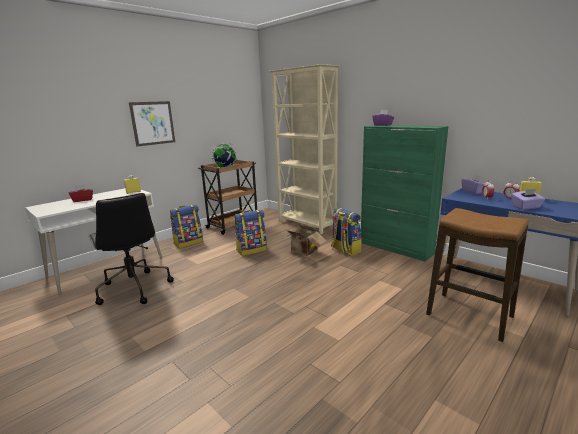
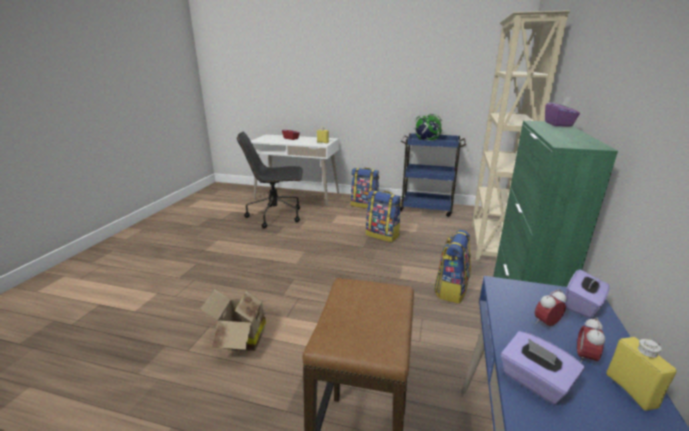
camera: 60 degrees right, 5 degrees up
black office chair [89,193,174,305] -> black office chair turned 60 degrees clockwise [237,132,303,228]
picture [129,101,175,147] -> none
brown cart [198,159,257,235] -> blue cart [400,133,466,217]
cardboard box [286,224,327,256] -> cardboard box moved to [200,289,266,351]

